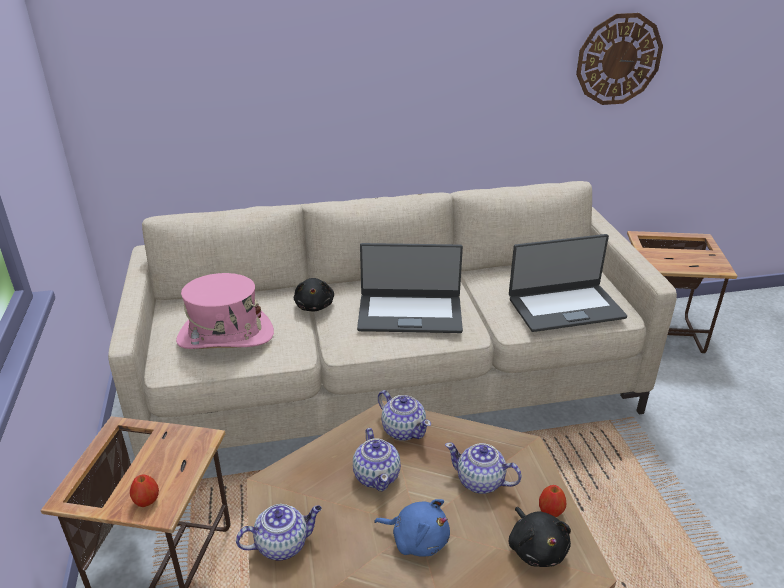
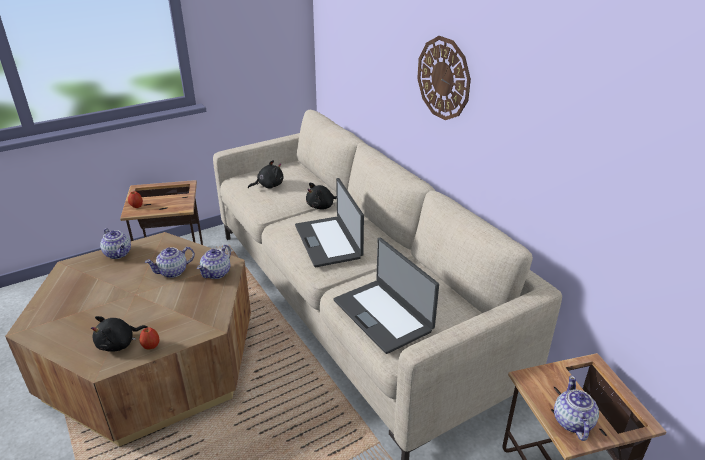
camera: 70 degrees right, 0 degrees up
pink hat [176,273,274,349] -> black plush toy [248,160,284,189]
blue plush toy [374,499,450,557] -> none
teapot [445,442,522,494] -> teapot moved to [554,376,599,441]
wall clock [576,13,663,105] -> wall clock moved to [417,36,471,120]

